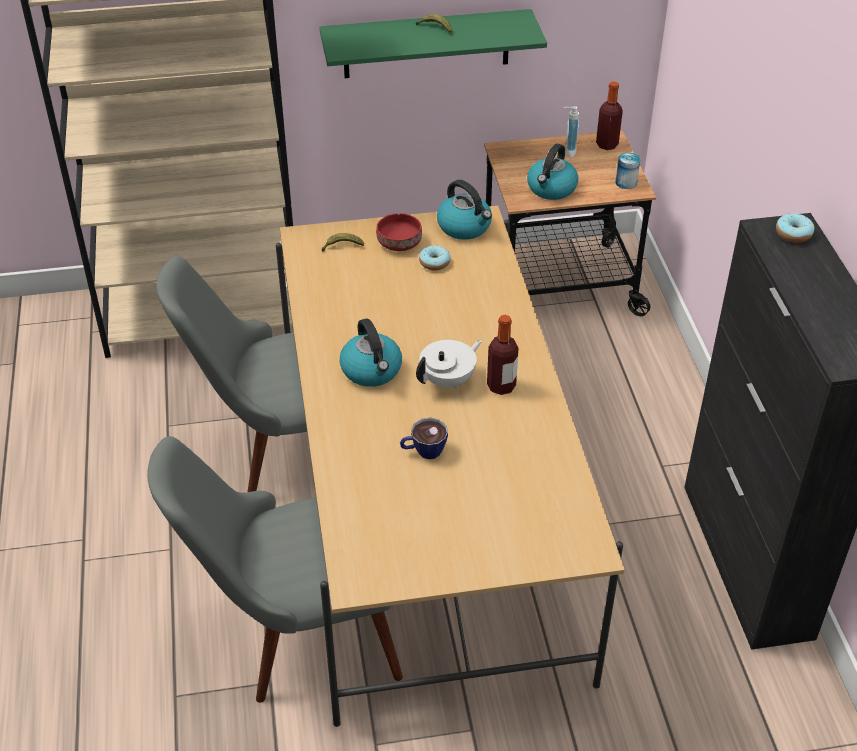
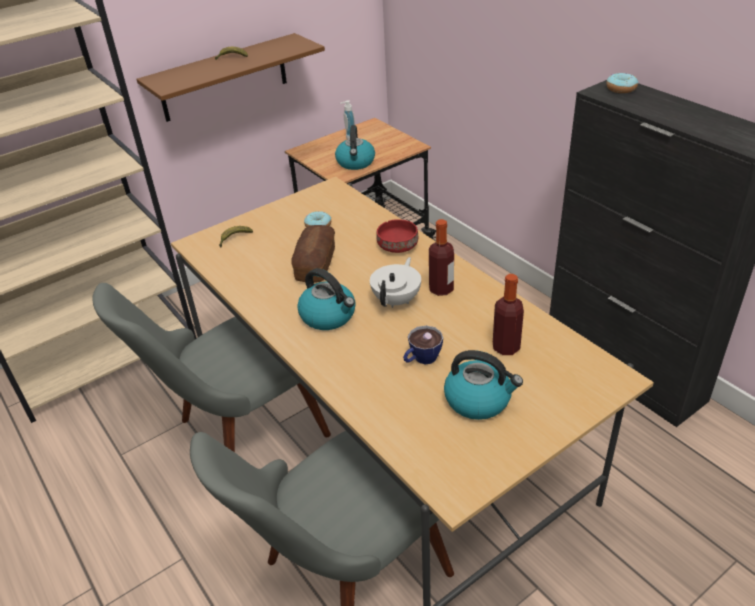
camera: 25 degrees left, 5 degrees down
green shelf [319,9,547,78] -> brown shelf [136,33,325,122]
red bowl [376,213,422,251] -> red bowl moved to [376,219,418,253]
kettle [437,180,492,240] -> kettle moved to [444,350,523,420]
bottle [596,81,623,150] -> bottle moved to [493,274,524,355]
can [615,152,640,189] -> none
none -> bread [291,225,335,283]

